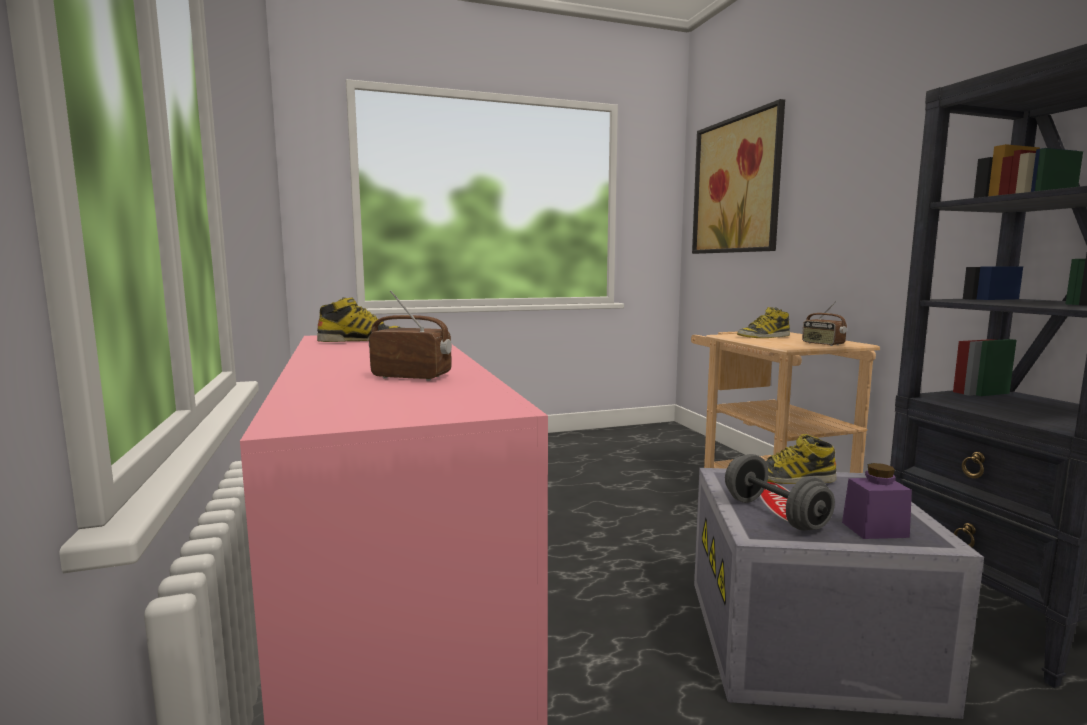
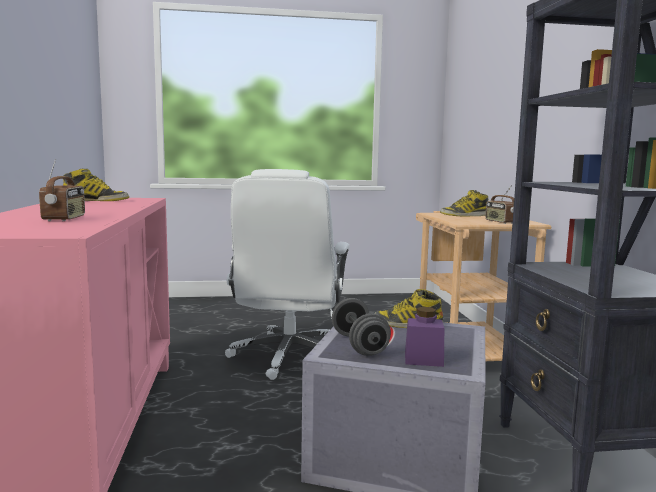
camera: 10 degrees right, 0 degrees up
radio [369,291,452,381] -> radio turned 60 degrees clockwise [39,159,85,221]
picture [692,99,785,254] -> none
none -> white office chair [225,169,350,380]

